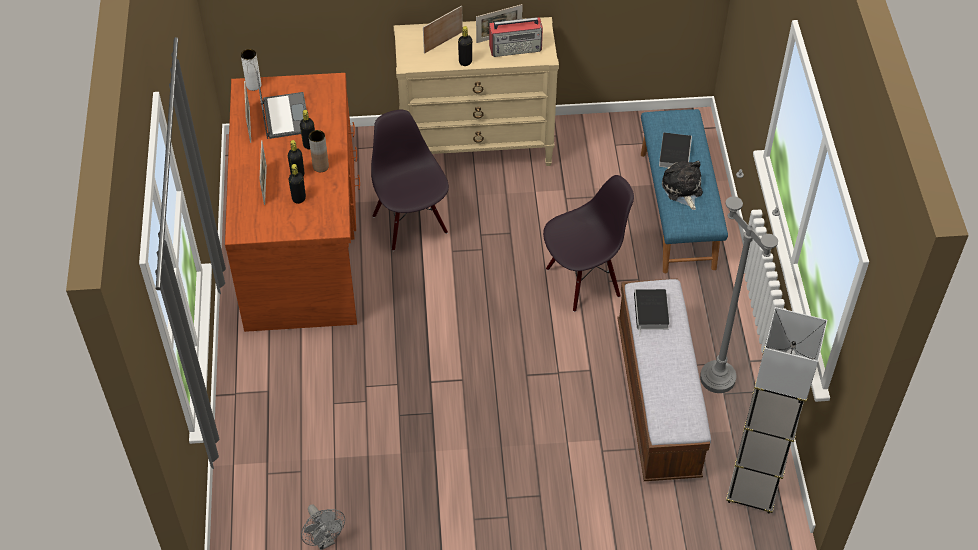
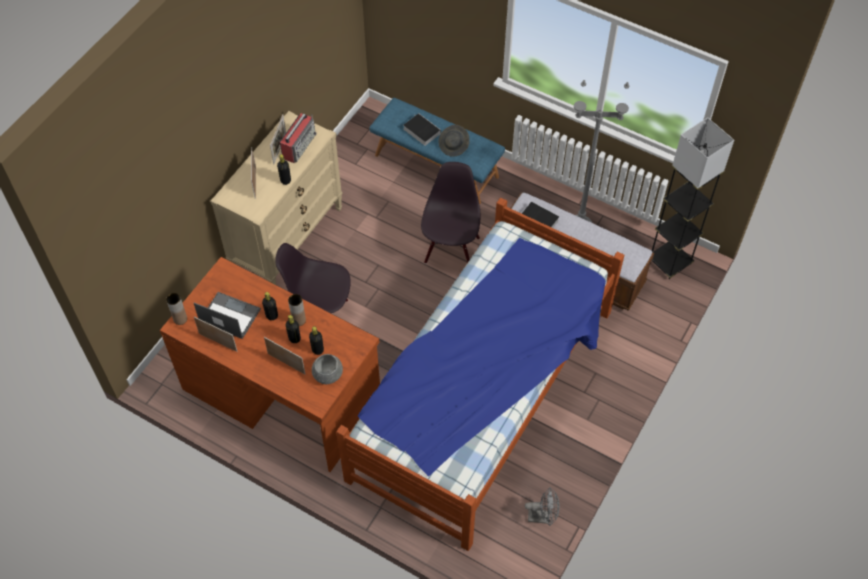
camera: 55 degrees left, 5 degrees up
white vase [241,49,261,91] -> brown vase [166,293,187,325]
plush toy [662,161,703,210] -> grey hat [438,125,470,157]
none -> grey bowl [312,354,343,384]
none -> bed [336,198,625,551]

